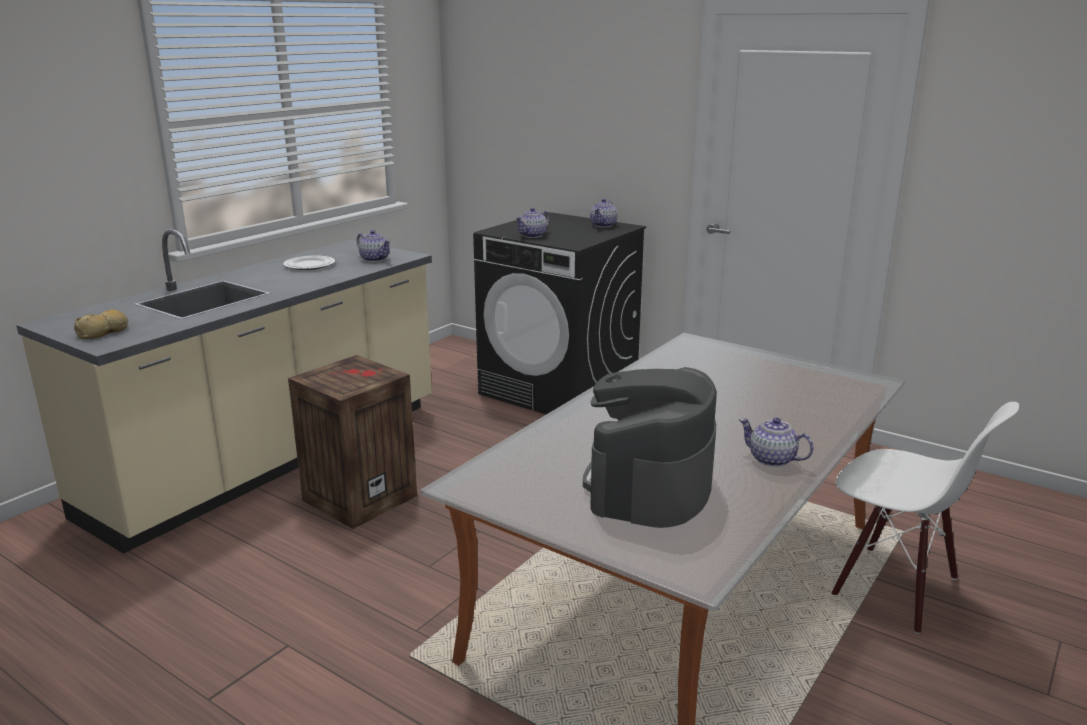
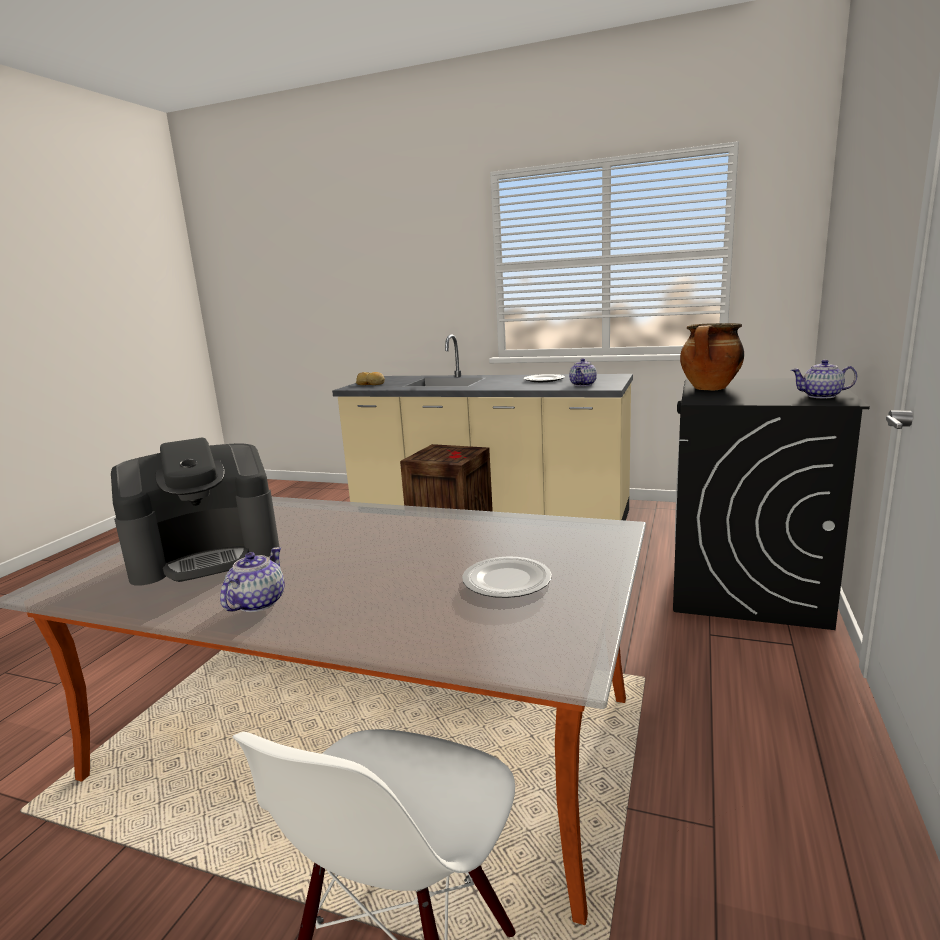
camera: 75 degrees right, 5 degrees down
teapot [515,208,550,238] -> cooking pot [680,323,744,391]
coffee machine [583,367,717,528] -> coffee machine turned 150 degrees clockwise [111,438,279,586]
none -> plate [462,556,552,598]

